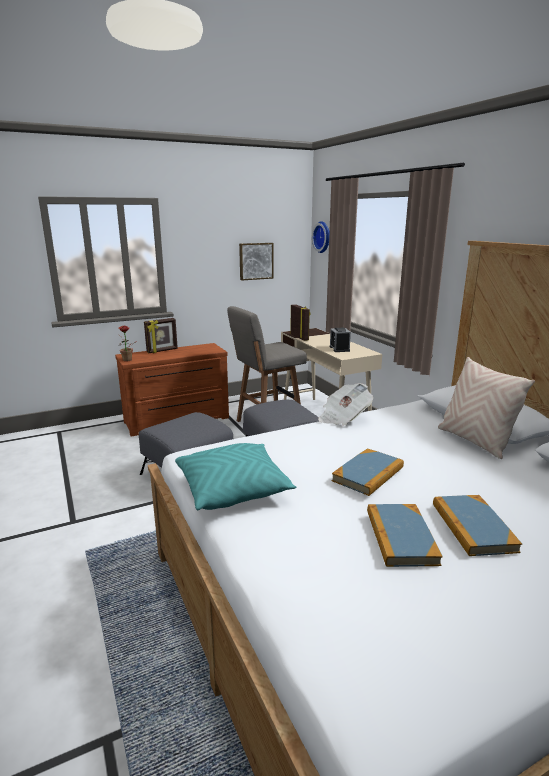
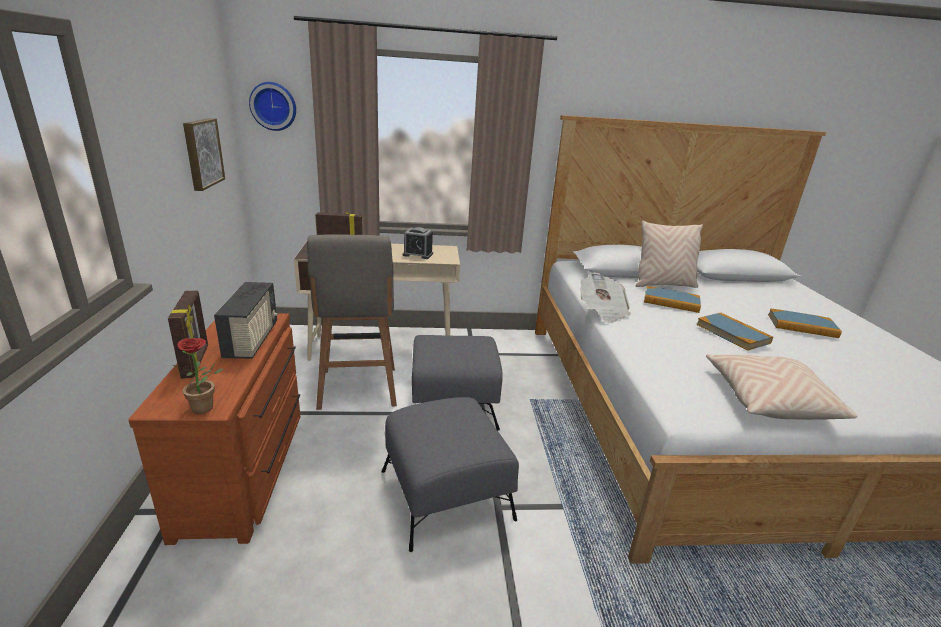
camera: 70 degrees left, 5 degrees up
turquoise pillow [175,443,296,510] -> beige pillow [706,354,857,420]
book [367,504,443,567] -> book moved to [644,286,701,313]
none -> radio [214,282,278,359]

